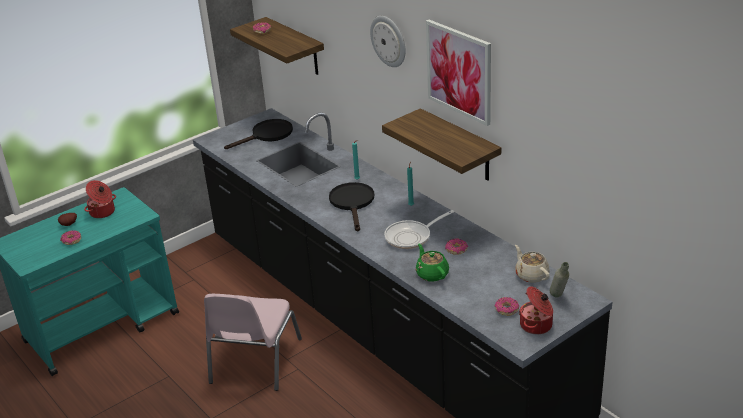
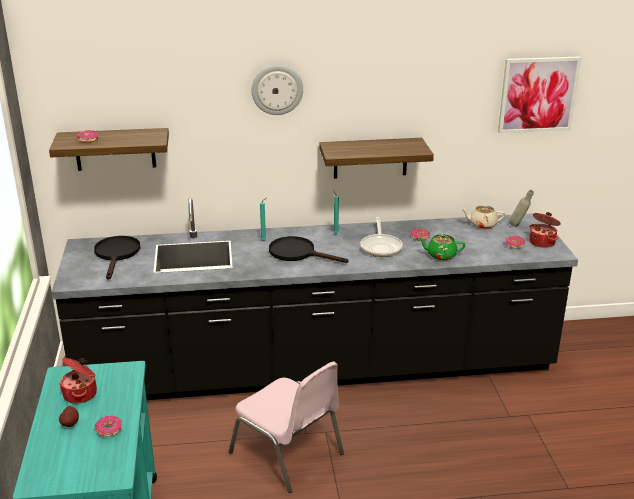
camera: 60 degrees left, 5 degrees down
picture [426,20,491,126] -> picture moved to [498,56,581,133]

